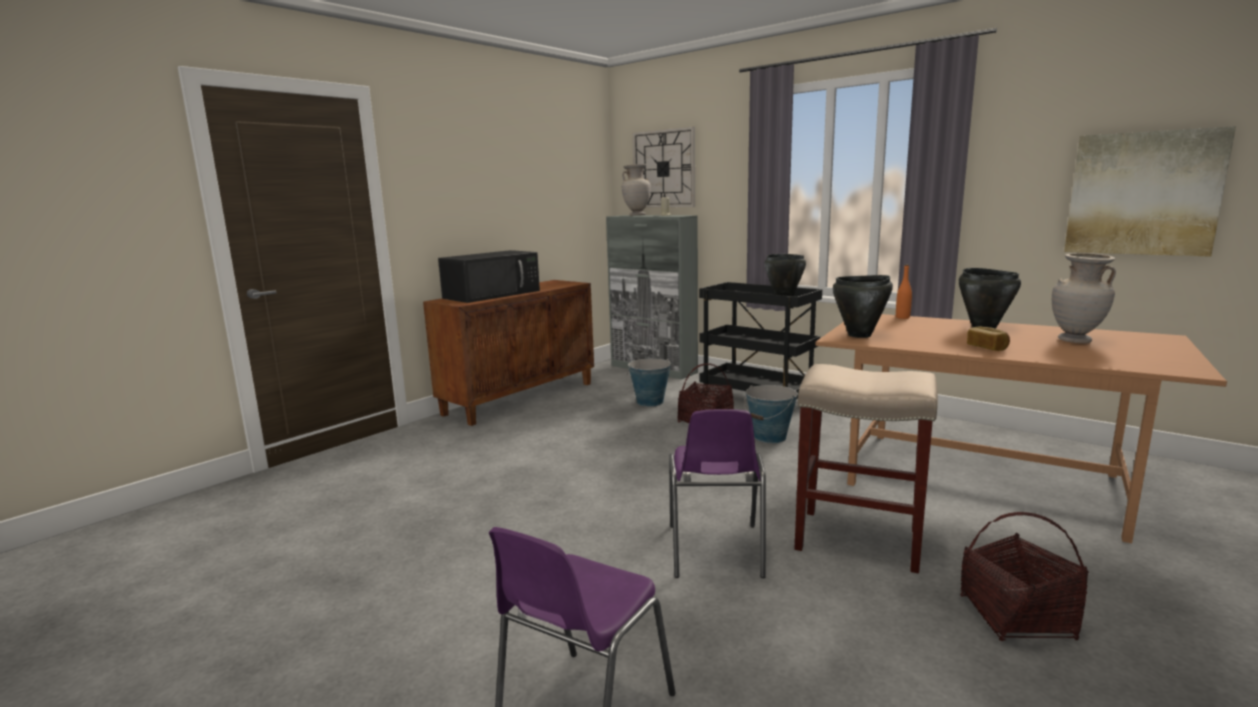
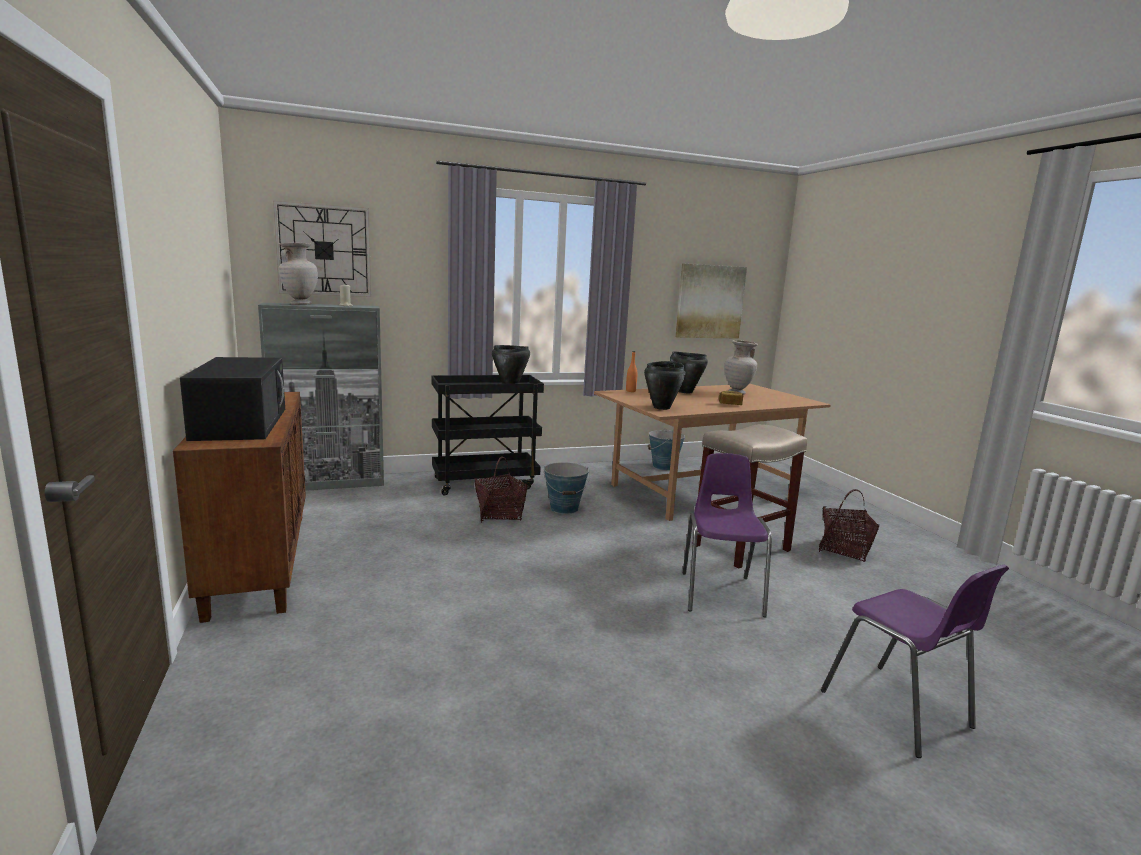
camera: 60 degrees left, 0 degrees up
bucket [627,358,671,407] -> bucket moved to [648,429,685,470]
purple chair [669,409,766,578] -> purple chair turned 120 degrees counterclockwise [683,453,772,617]

